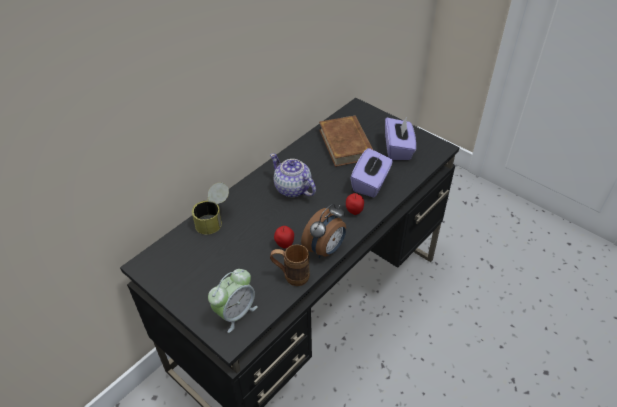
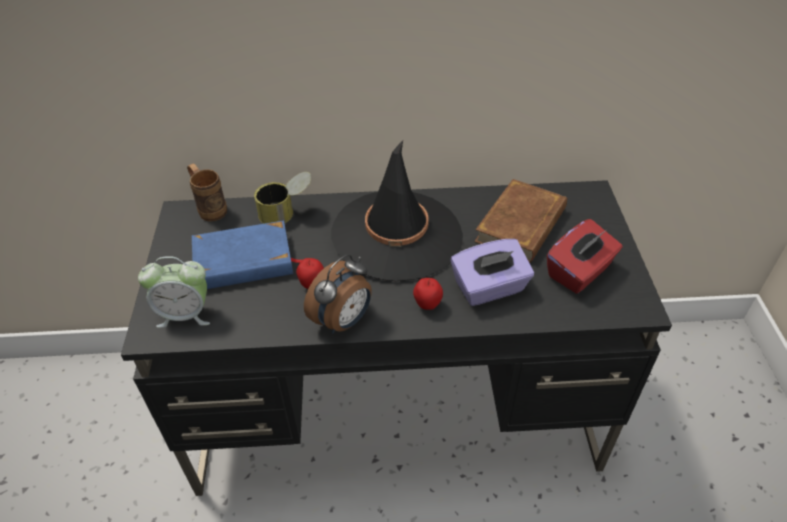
camera: 45 degrees right, 0 degrees up
teapot [270,154,316,197] -> black hat [331,140,463,281]
brown mug [270,244,310,286] -> brown mug moved to [187,163,227,222]
alarm clock [301,204,346,258] -> alarm clock turned 45 degrees counterclockwise [304,254,372,333]
purple tissue box [385,116,416,160] -> red tissue box [547,219,623,294]
none -> blue book [192,220,302,289]

